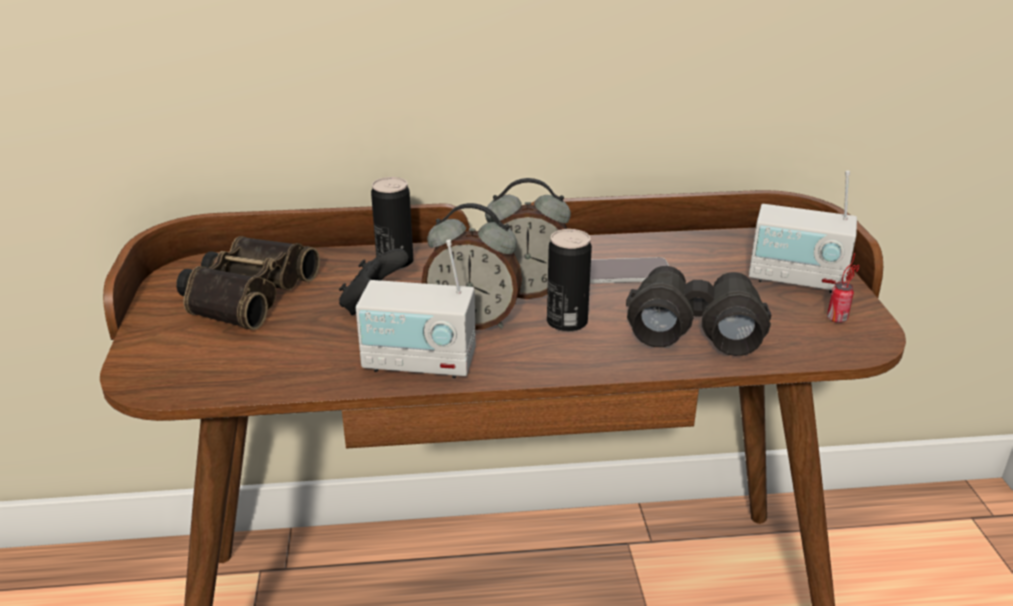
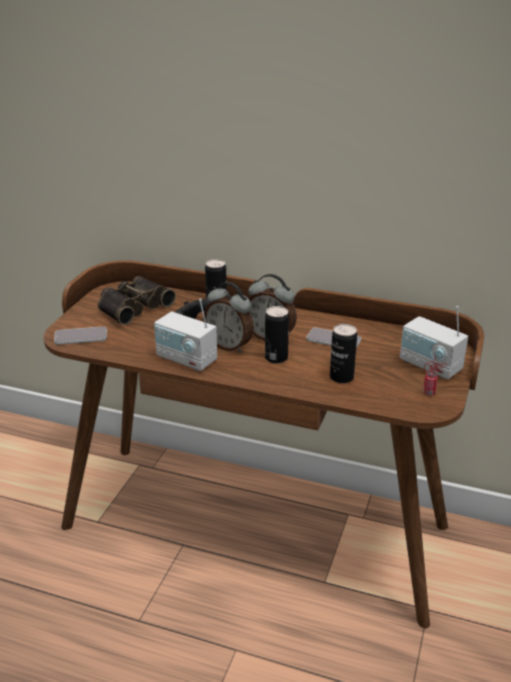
camera: 25 degrees right, 0 degrees up
black binoculars [626,266,771,356] -> can [330,324,357,384]
none -> phone [54,327,107,345]

